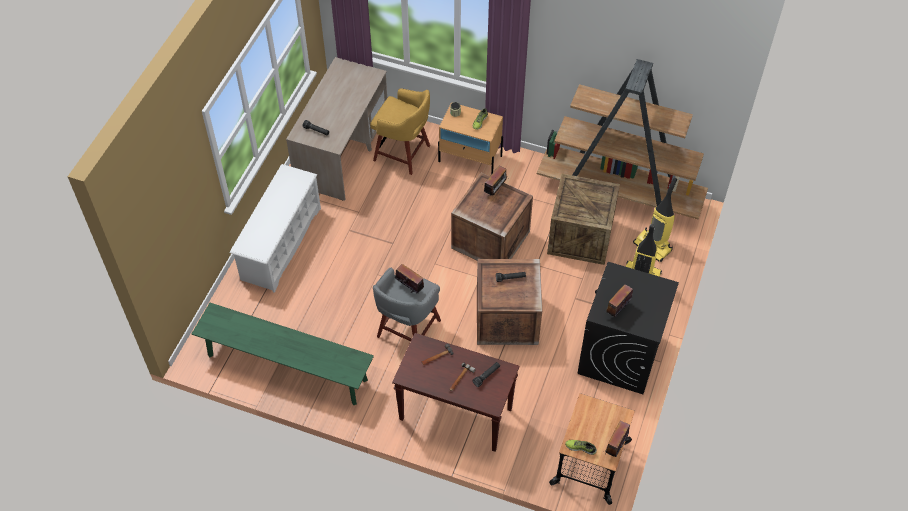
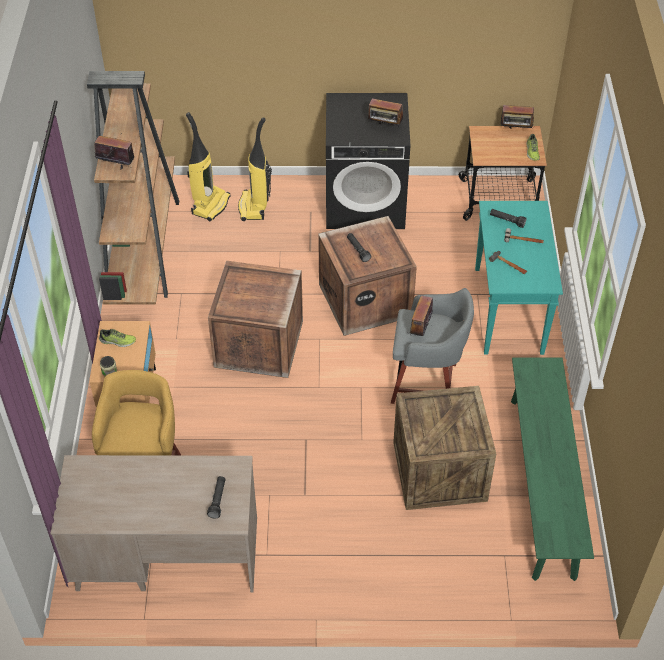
camera: 110 degrees left, 5 degrees down
white shoe rack [230,164,321,293] -> none
brown console table [392,333,519,452] -> turquoise console table [475,201,563,355]
radio [484,165,507,196] -> radio moved to [94,133,134,169]
crate [547,174,620,265] -> crate moved to [393,386,496,510]

